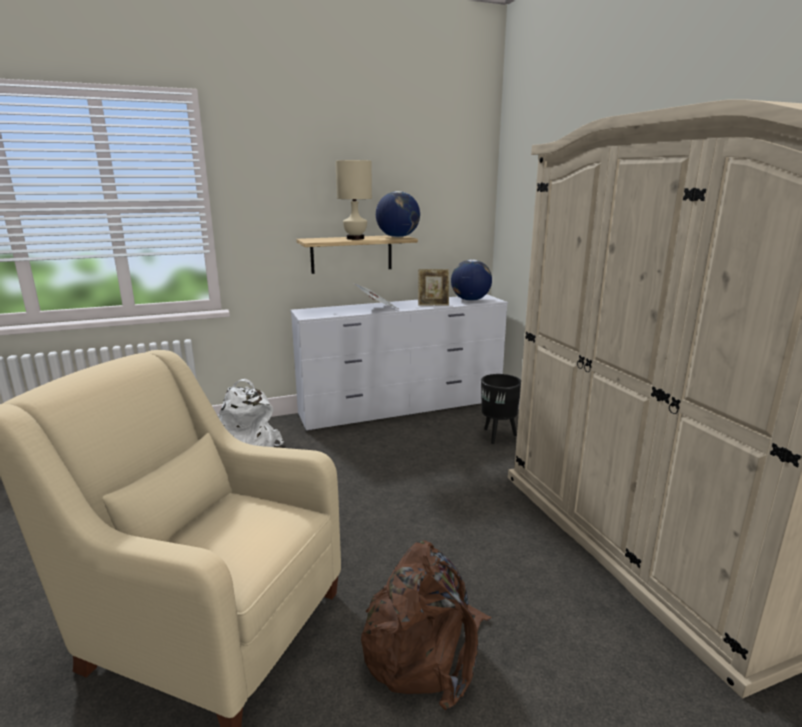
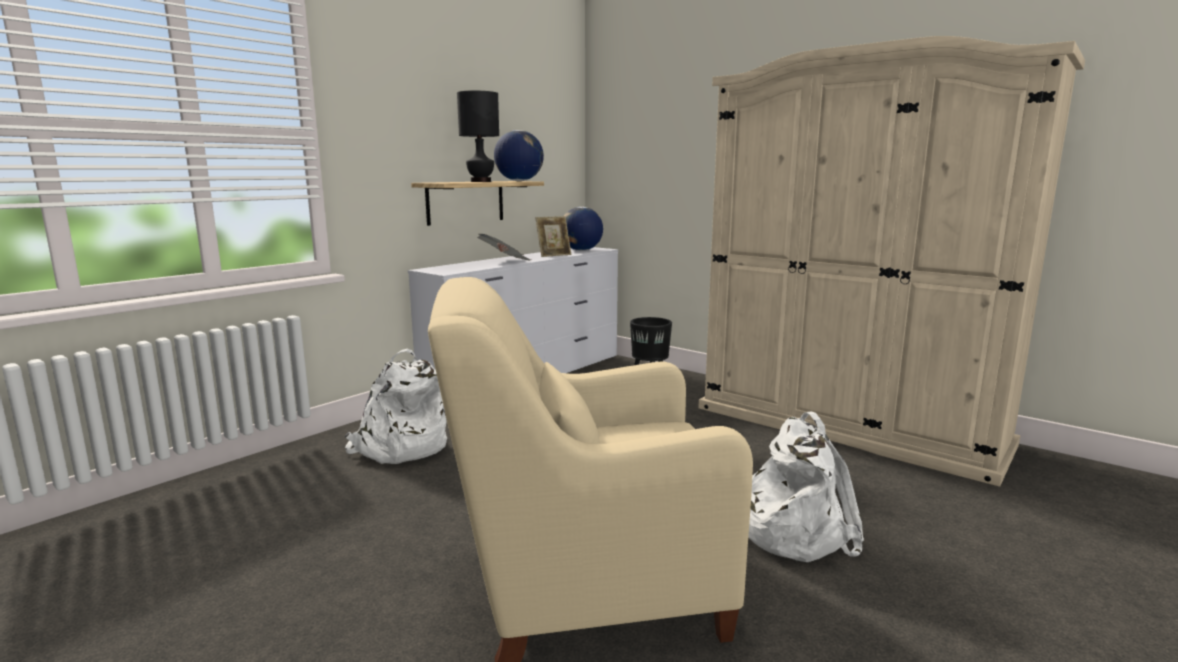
camera: 30 degrees left, 5 degrees down
beige table lamp [335,160,372,240] -> black table lamp [457,90,499,182]
brown backpack [361,541,492,710] -> white backpack [748,411,864,562]

